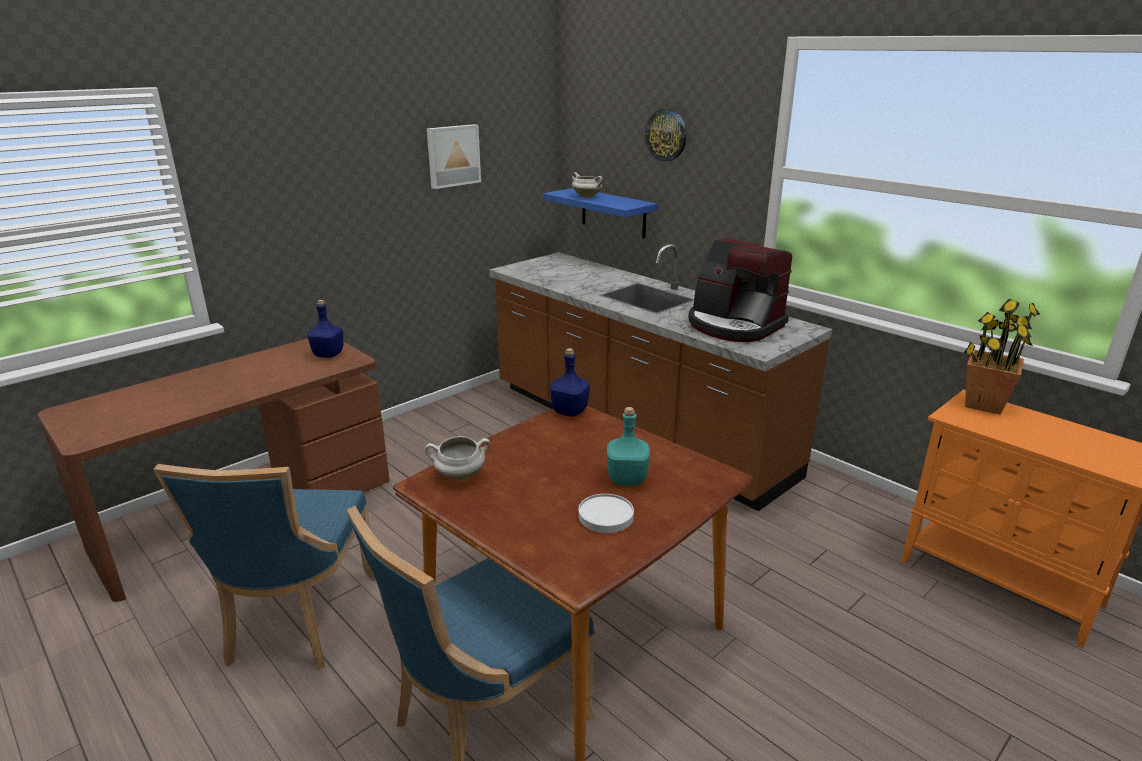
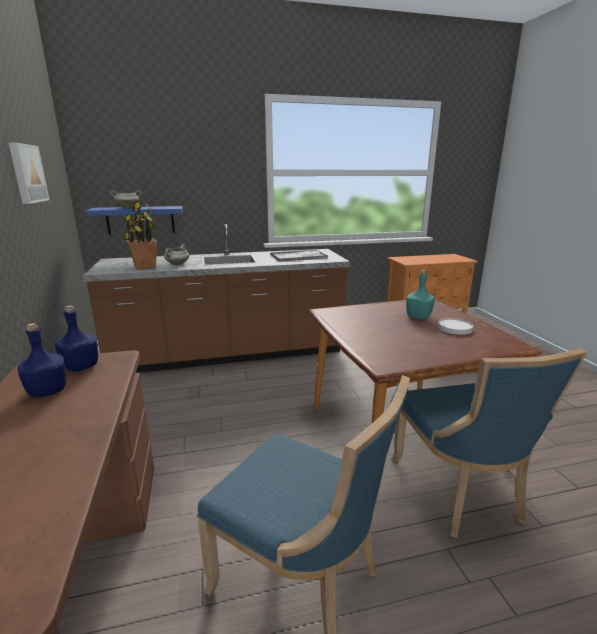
camera: 60 degrees left, 5 degrees down
white cooking pot [425,436,490,480] -> white cooking pot moved to [164,244,189,265]
blue bottle [550,348,590,417] -> blue bottle moved to [18,323,66,398]
wall clock [645,109,687,162] -> none
coffee machine [688,238,792,342] -> tray [270,250,328,262]
potted plant [964,299,1041,415] -> potted plant moved to [124,203,157,270]

